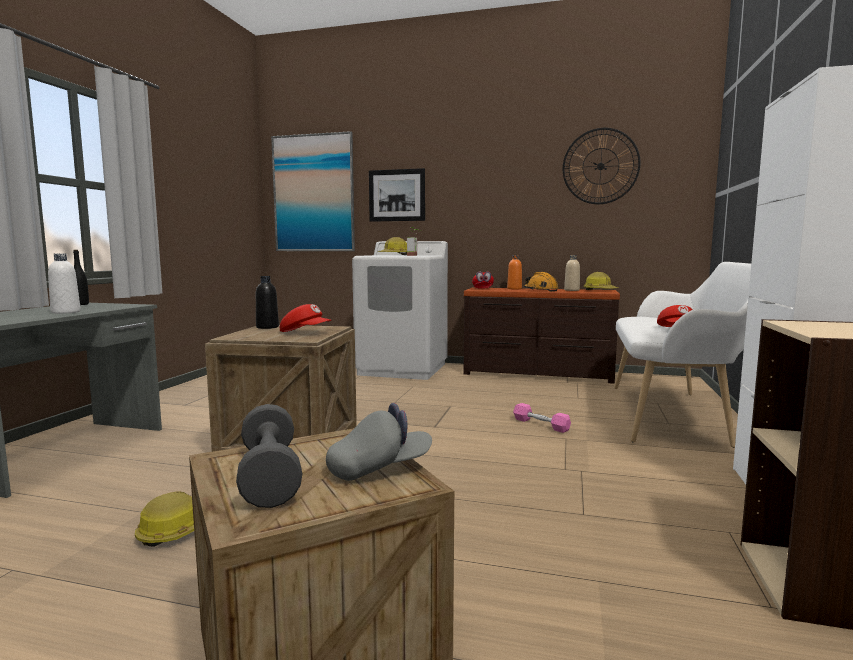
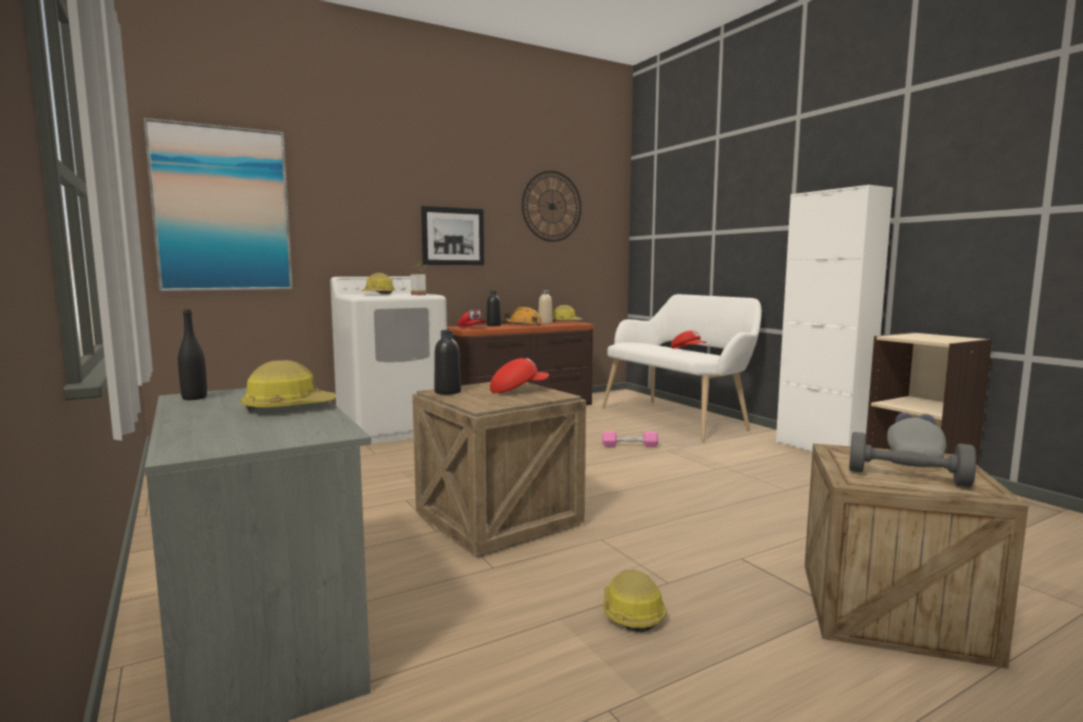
camera: 45 degrees left, 0 degrees up
white bottle [48,253,81,314] -> hard hat [240,360,336,412]
picture [369,168,425,222] -> picture moved to [421,206,484,265]
orange bottle [507,255,522,289] -> black bottle [486,291,501,326]

